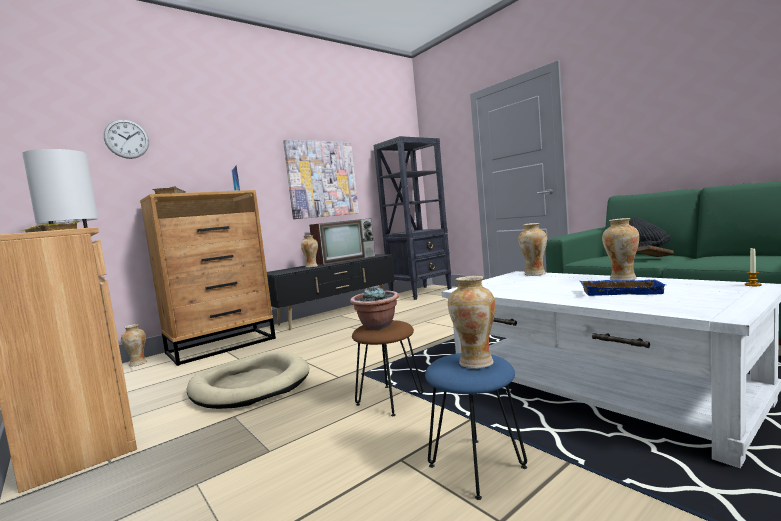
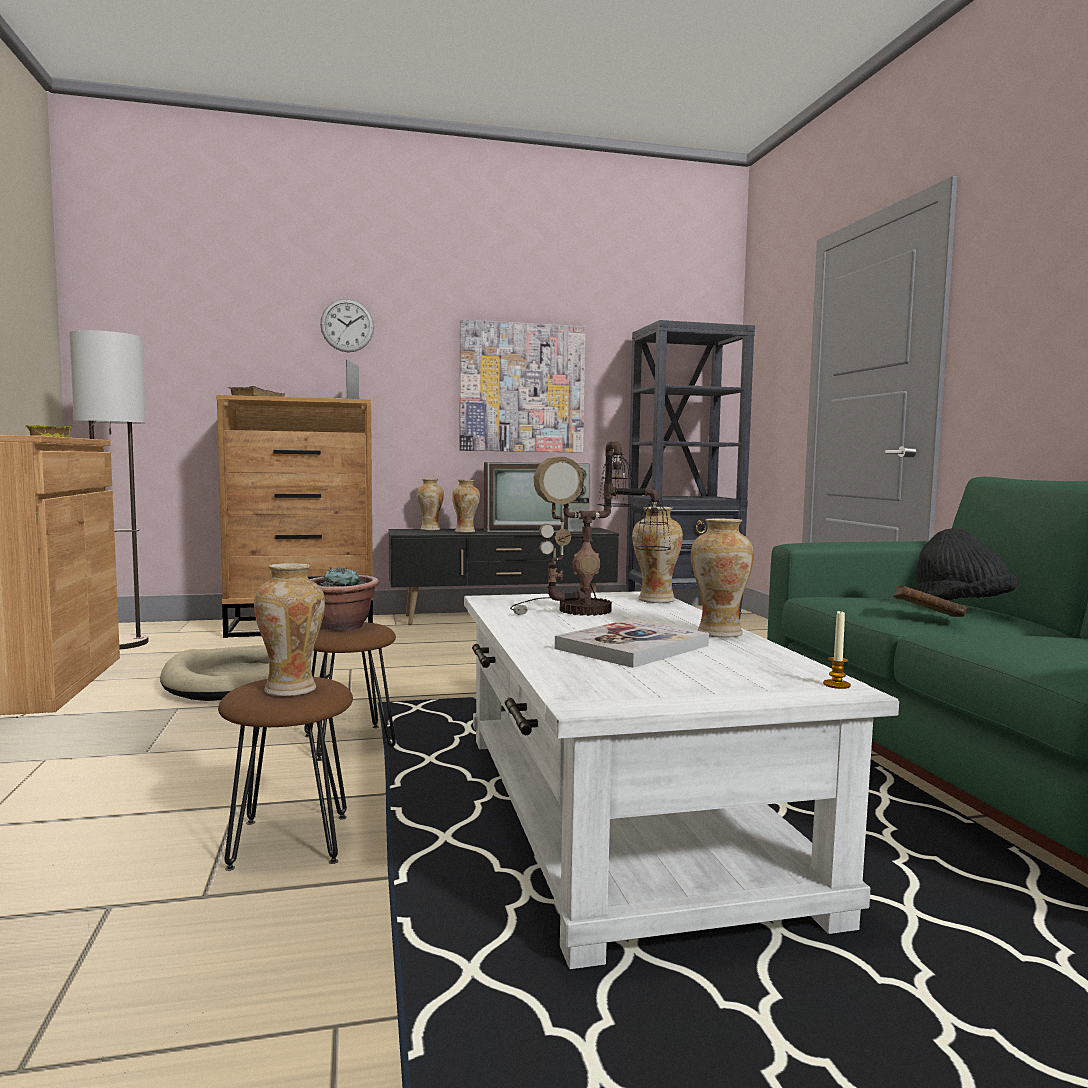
camera: 25 degrees right, 0 degrees up
wall clock [104,119,149,159] -> wall clock moved to [320,299,374,352]
vase [121,324,147,366] -> vase moved to [417,478,444,531]
blue stool [425,353,527,500] -> brown stool [218,677,353,871]
blue tray [580,280,666,296] -> book [555,619,709,668]
none -> table lamp [510,441,671,616]

